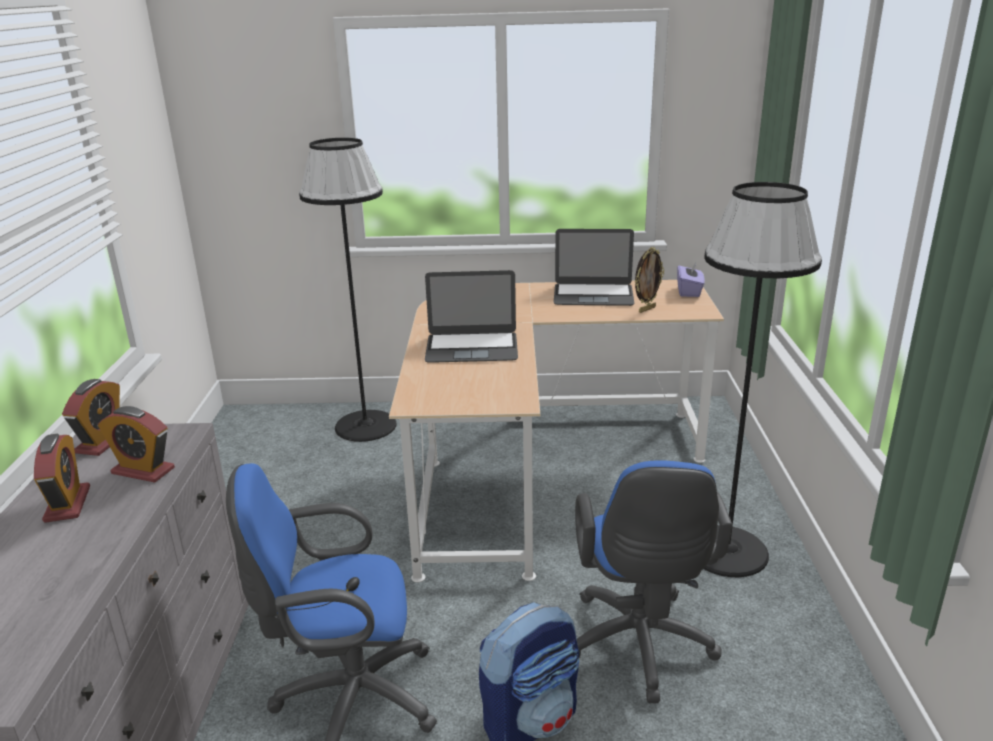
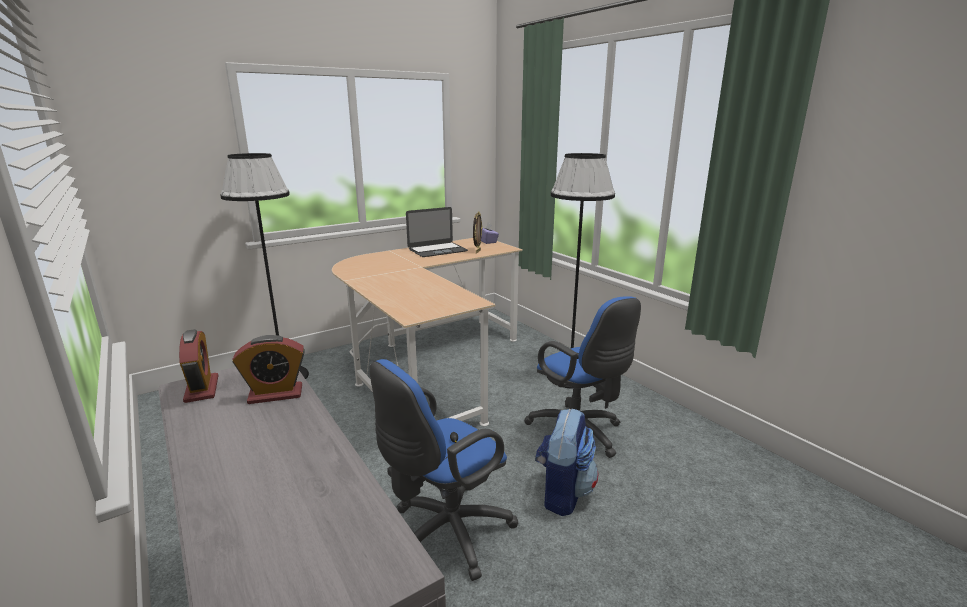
camera: 35 degrees left, 5 degrees down
alarm clock [34,434,90,523] -> none
laptop [425,270,518,363] -> none

